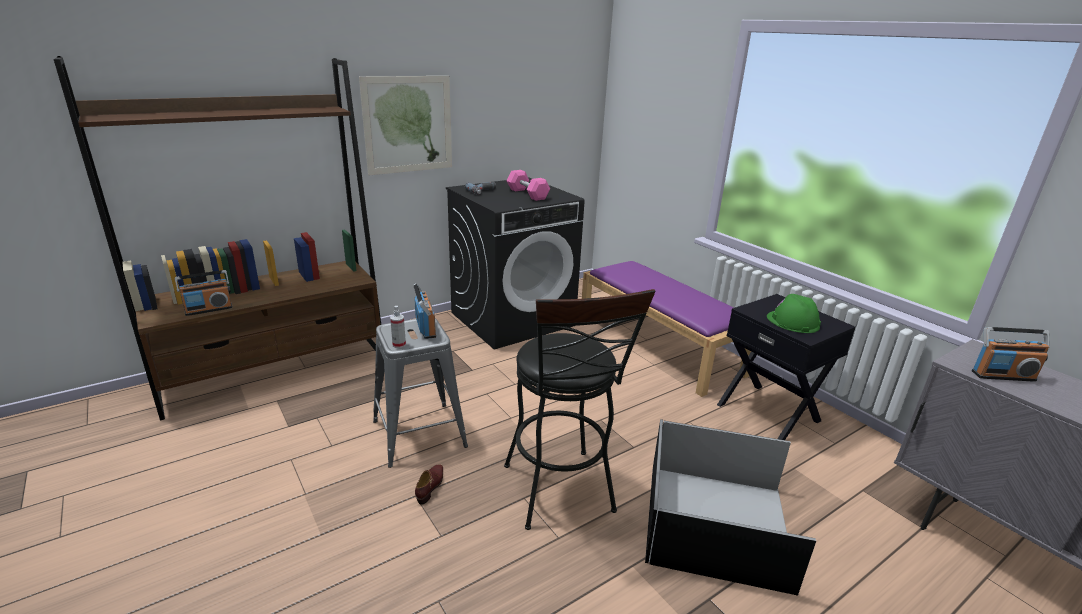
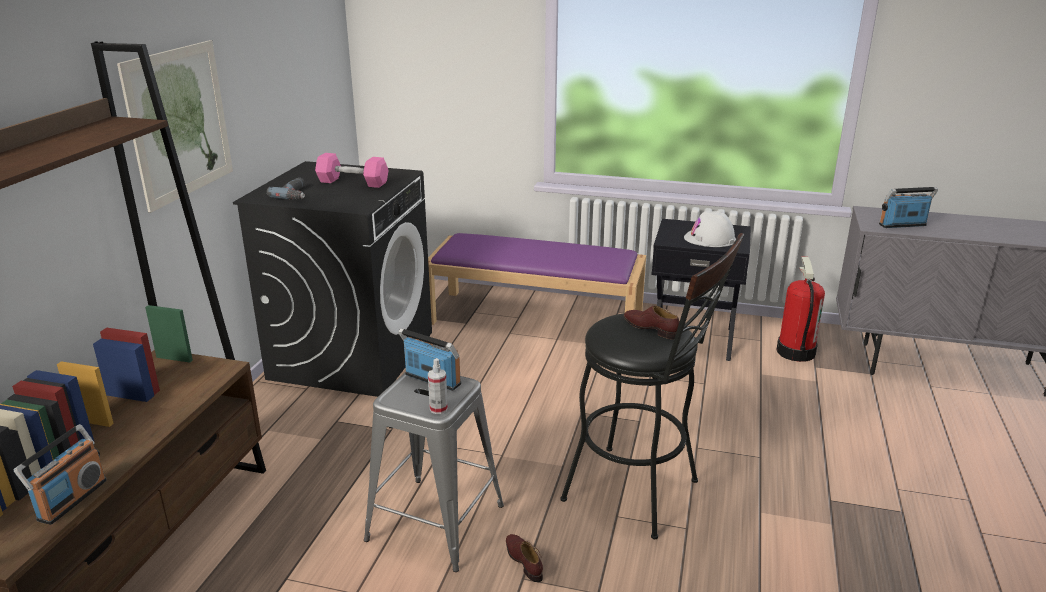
camera: 40 degrees left, 0 degrees up
black storage box [645,419,816,596] -> none
green hard hat [767,294,821,333] -> white hard hat [684,211,736,247]
radio [972,327,1050,382] -> radio turned 150 degrees counterclockwise [879,187,938,228]
none -> brown shoe [624,305,680,339]
none -> fire extinguisher [776,256,825,362]

